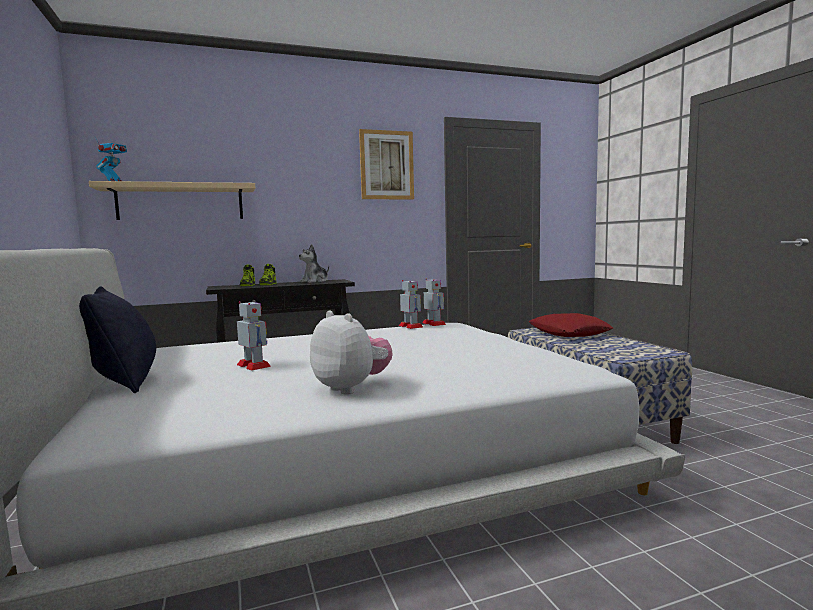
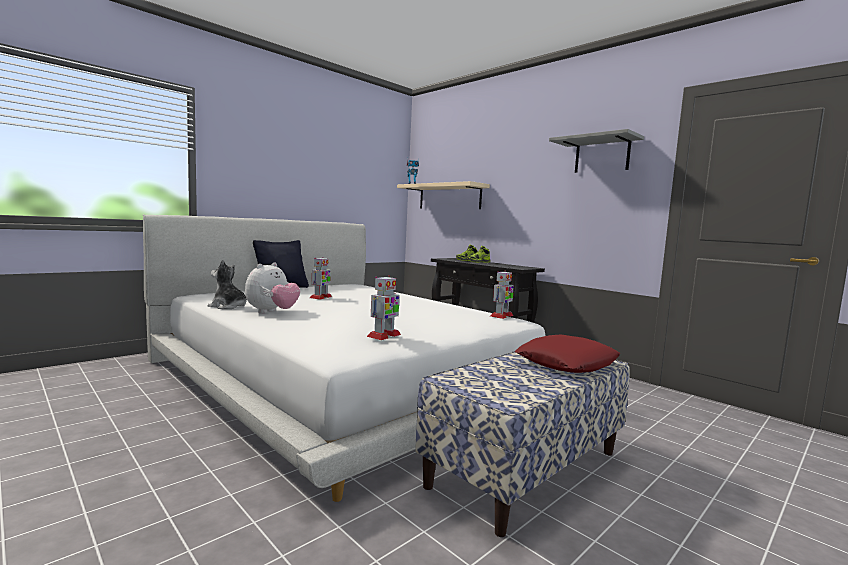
camera: 65 degrees right, 0 degrees up
plush toy [299,244,329,283] -> plush toy moved to [208,260,247,309]
picture [359,129,414,199] -> grey shelf [549,129,644,173]
toy robot [399,280,423,329] -> toy robot moved to [367,275,401,340]

